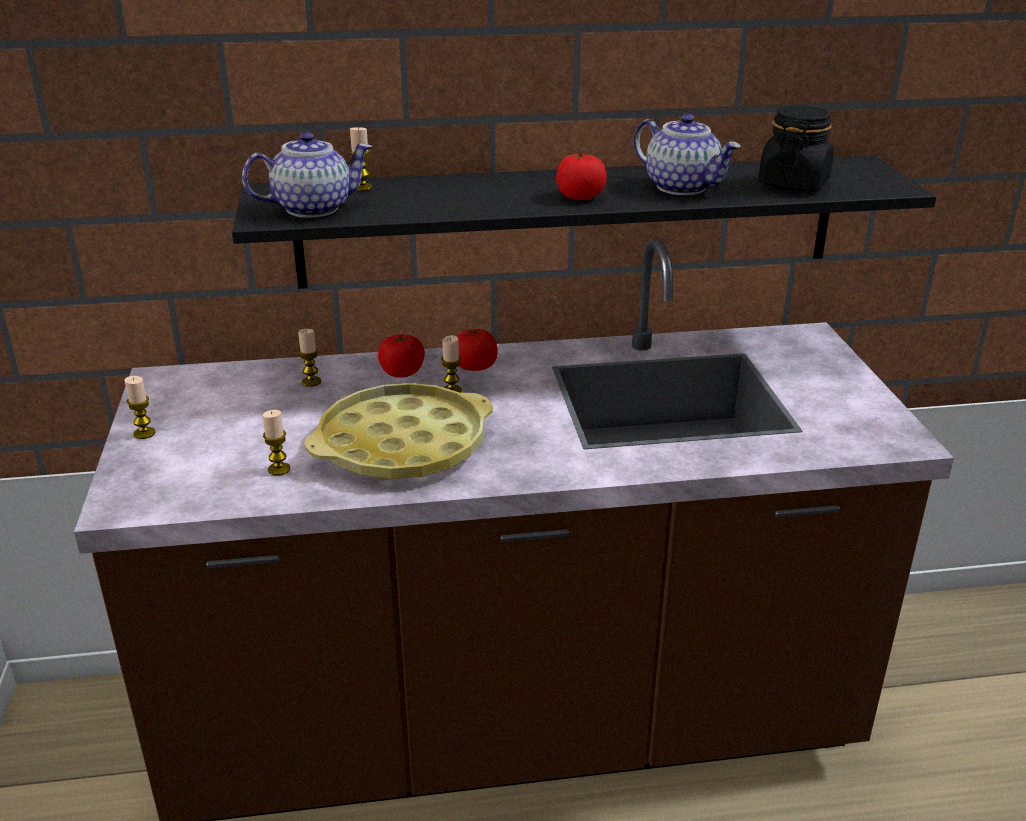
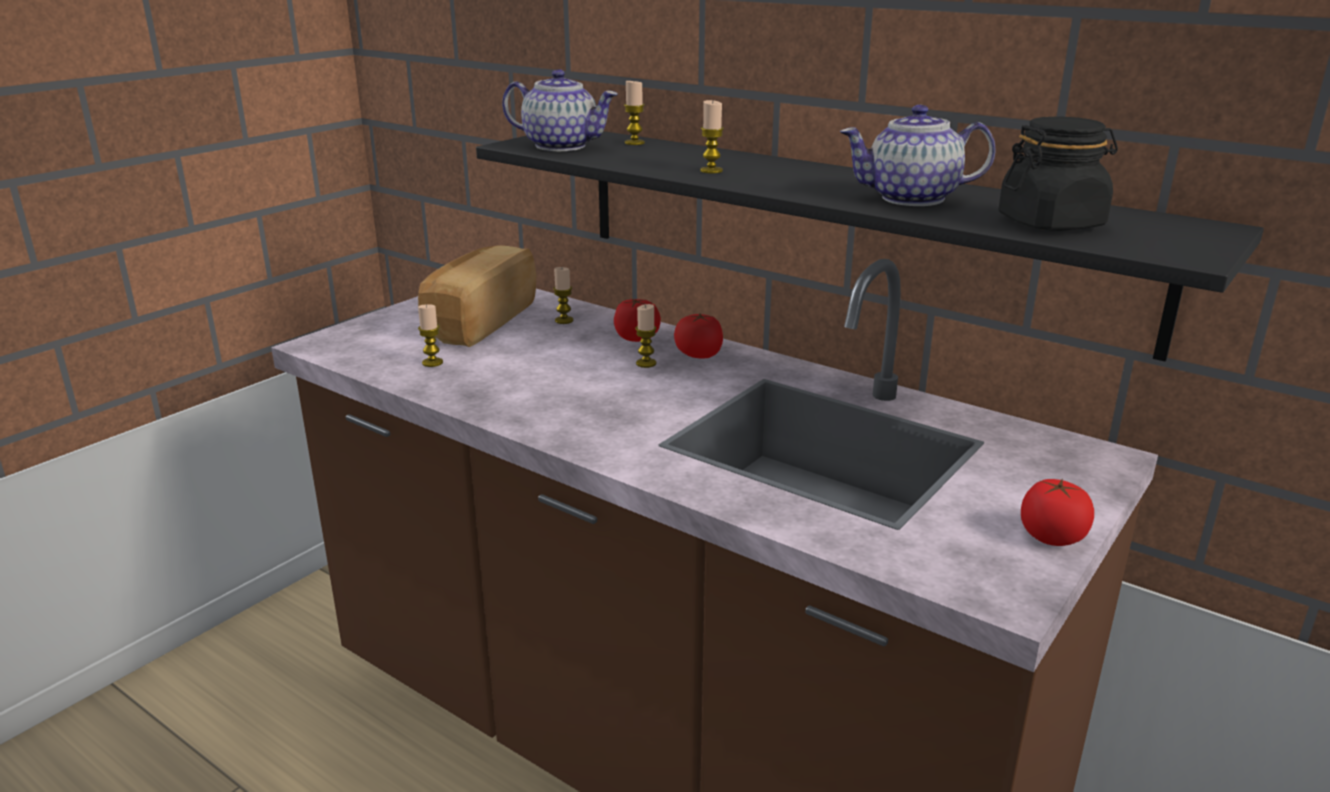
camera: 45 degrees right, 5 degrees down
candle [124,376,155,439] -> candle moved to [700,100,724,173]
yellow tray [304,383,493,481] -> none
tomato [556,153,607,200] -> tomato moved to [1021,478,1094,546]
teapot [633,114,741,195] -> teapot turned 90 degrees clockwise [840,105,996,206]
none -> bread [418,245,537,347]

